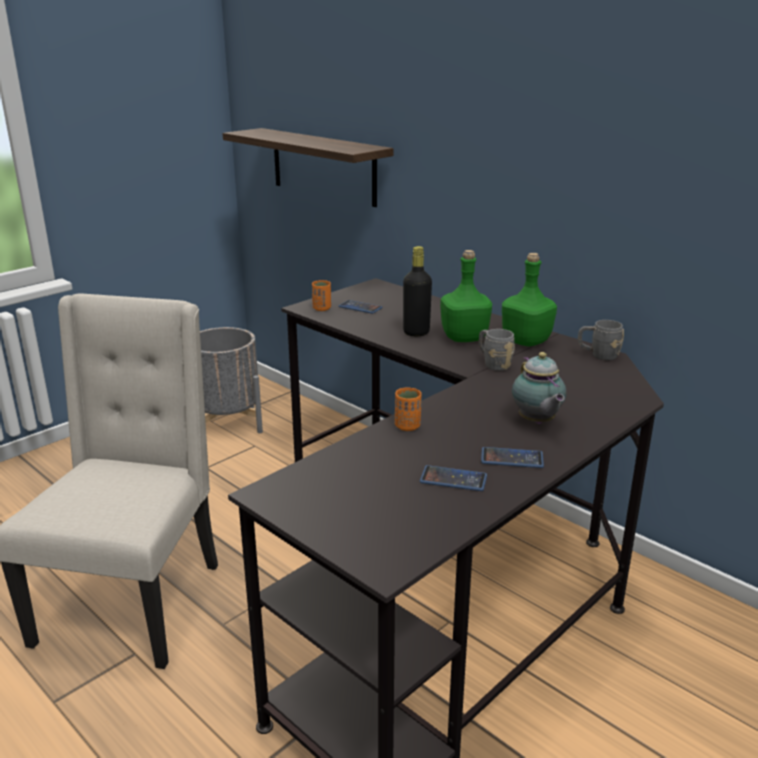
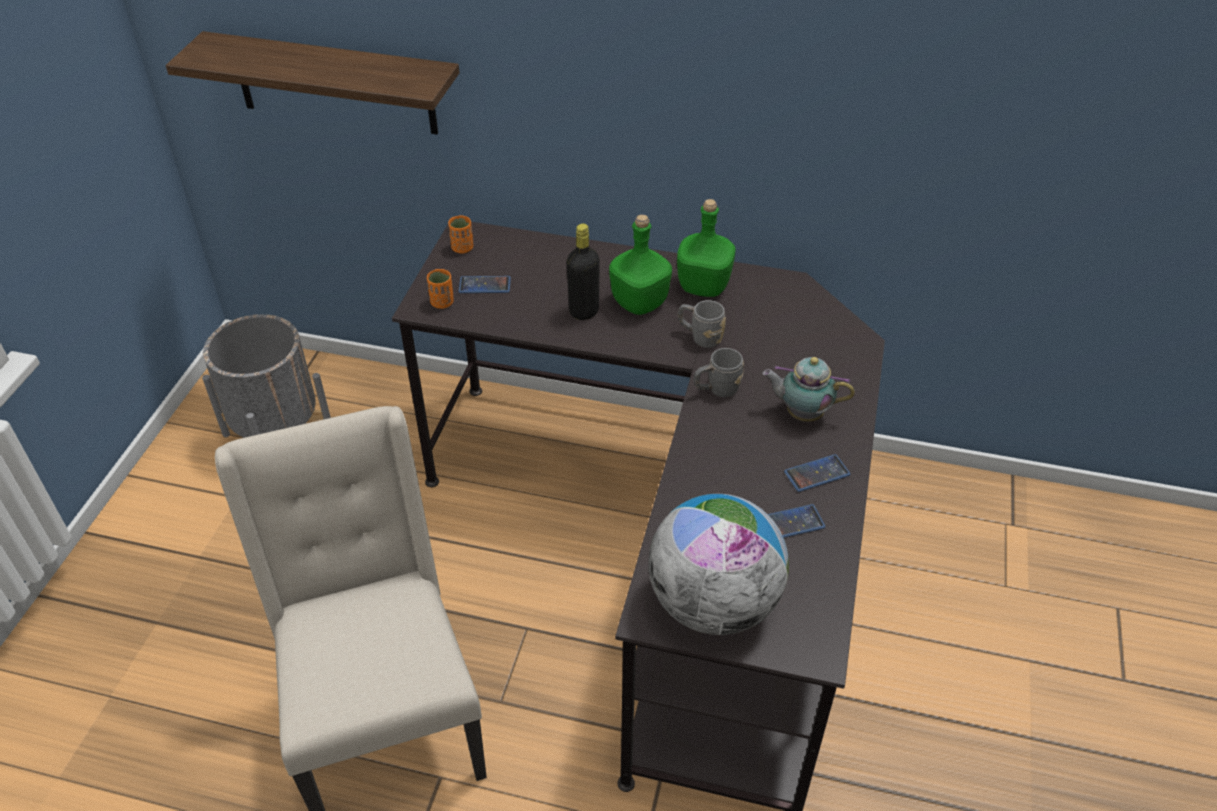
camera: 30 degrees left, 20 degrees up
orange cup [395,387,422,431] -> orange cup moved to [448,215,473,254]
teapot [512,352,566,424] -> teapot turned 150 degrees clockwise [763,357,855,422]
grey mug [578,320,624,360] -> grey mug moved to [694,348,744,397]
none -> globe [648,494,789,635]

